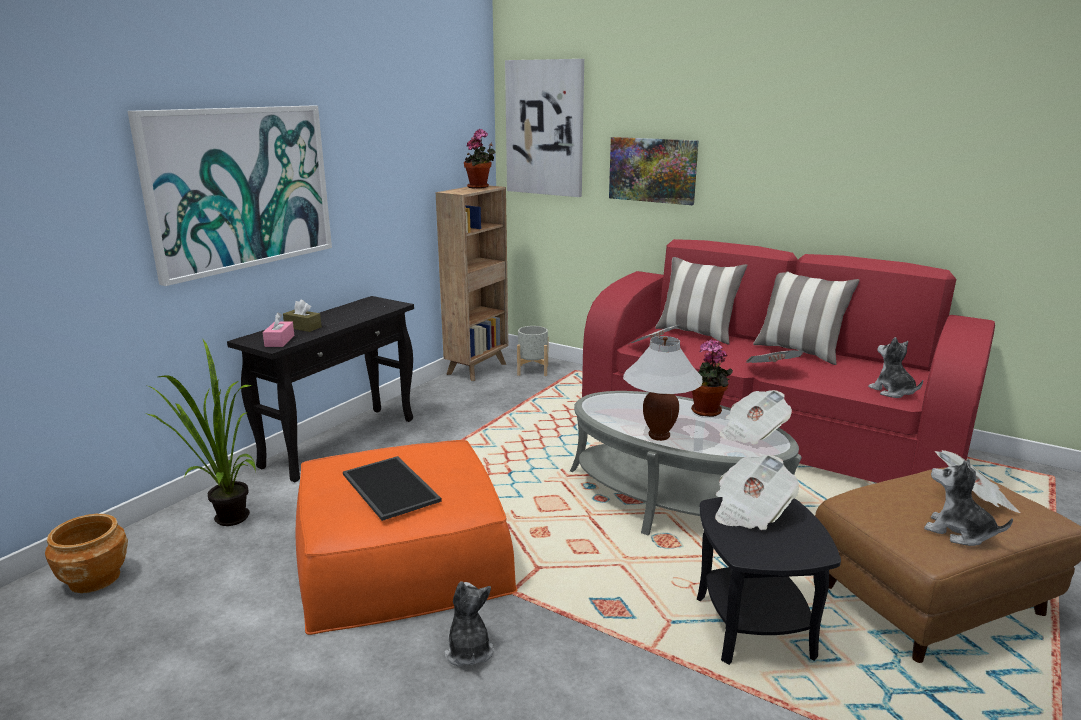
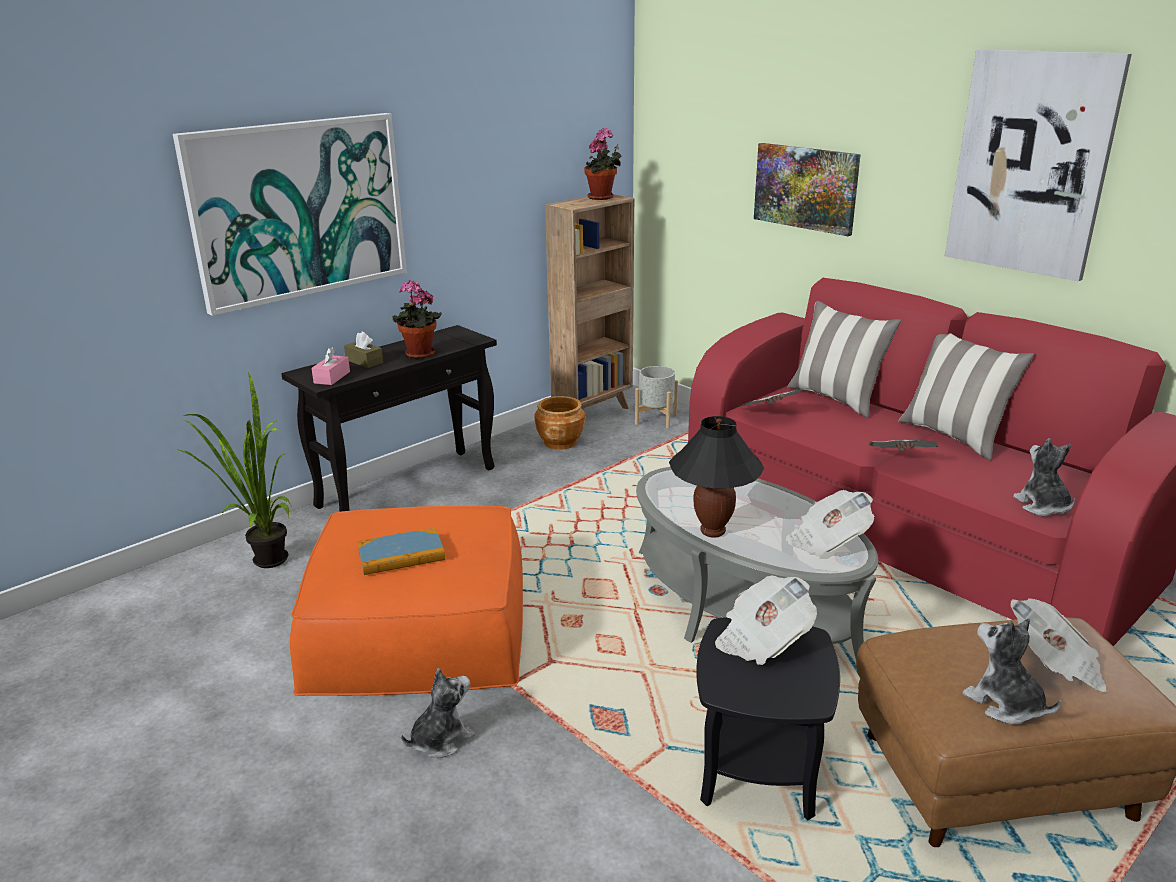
camera: 15 degrees right, 5 degrees up
brown planter [45,514,128,593] -> brown planter moved to [535,396,586,450]
tray [343,456,442,521] -> book [357,528,445,575]
plush toy [444,581,494,666] -> plush toy turned 45 degrees clockwise [401,668,475,758]
picture [505,59,584,197] -> picture moved to [945,49,1132,281]
white table lamp [623,336,703,441] -> black table lamp [669,416,764,537]
potted plant [691,339,733,417] -> potted plant moved to [393,280,442,359]

